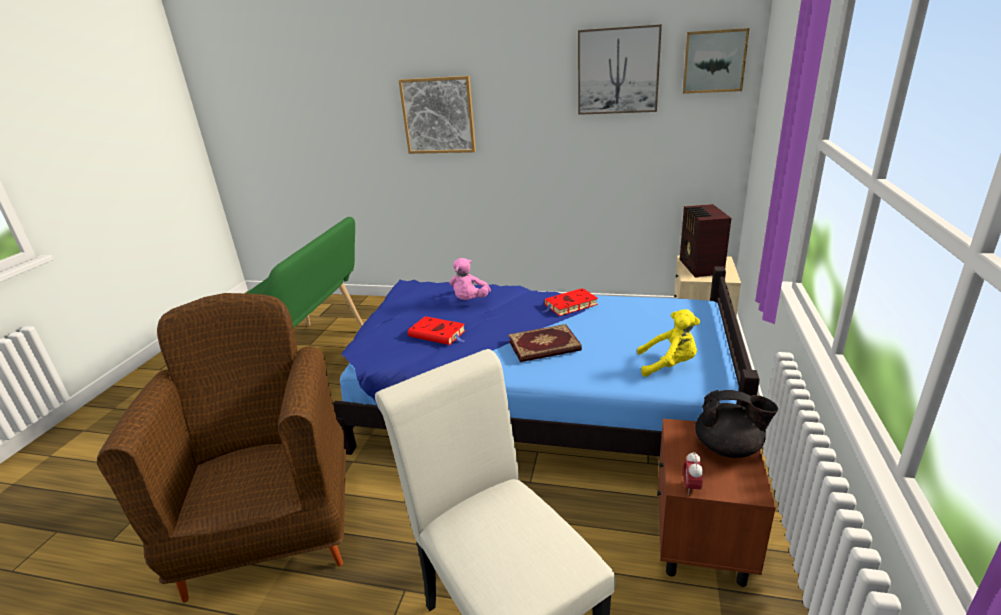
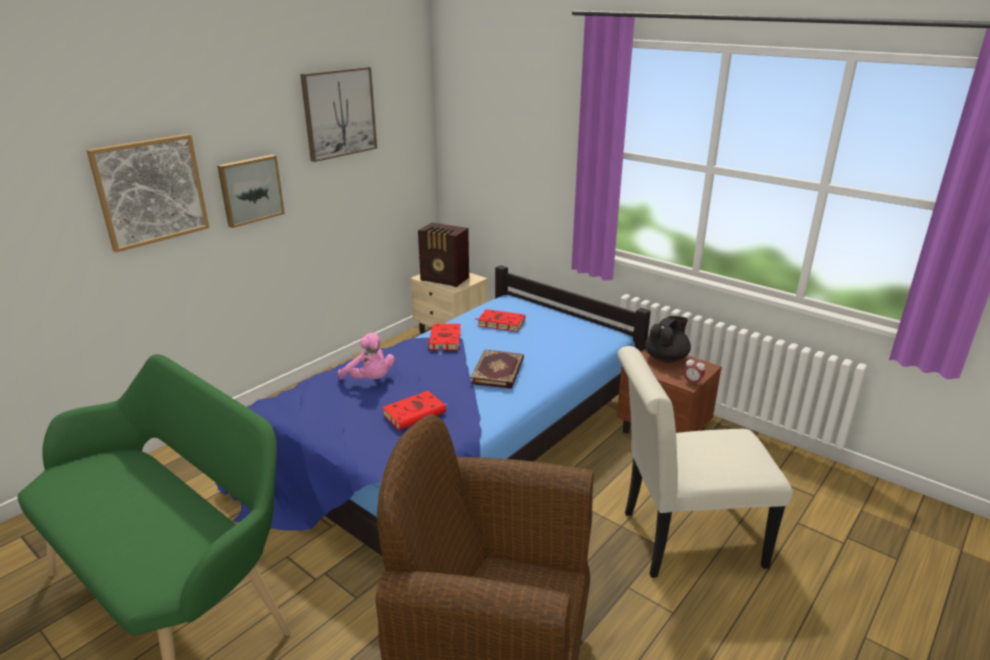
camera: 65 degrees left, 0 degrees up
yellow plush toy [637,309,700,377] -> none
picture [683,28,750,94] -> picture moved to [217,155,285,228]
none -> red book [474,309,525,332]

